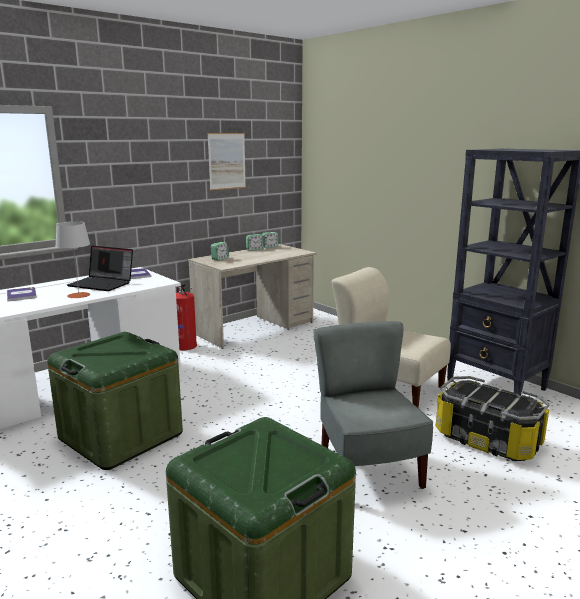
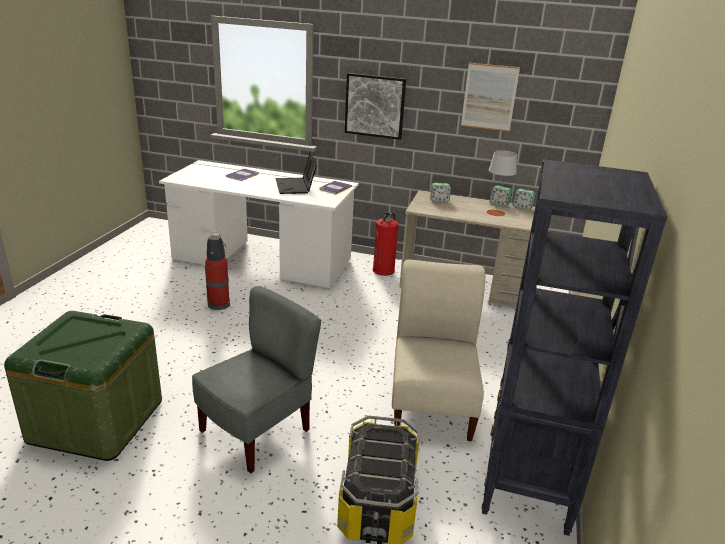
camera: 55 degrees right, 10 degrees up
green storage box [47,332,183,470] -> fire extinguisher [205,233,230,310]
grey table lamp [56,221,90,298] -> grey table lamp moved to [487,150,517,216]
none -> picture [345,73,406,140]

